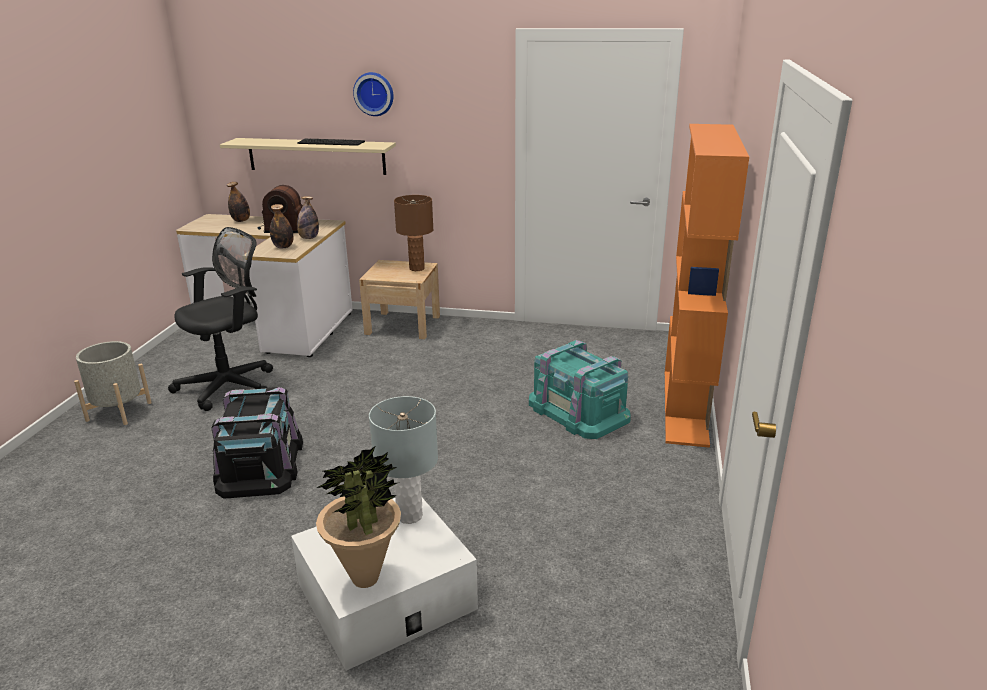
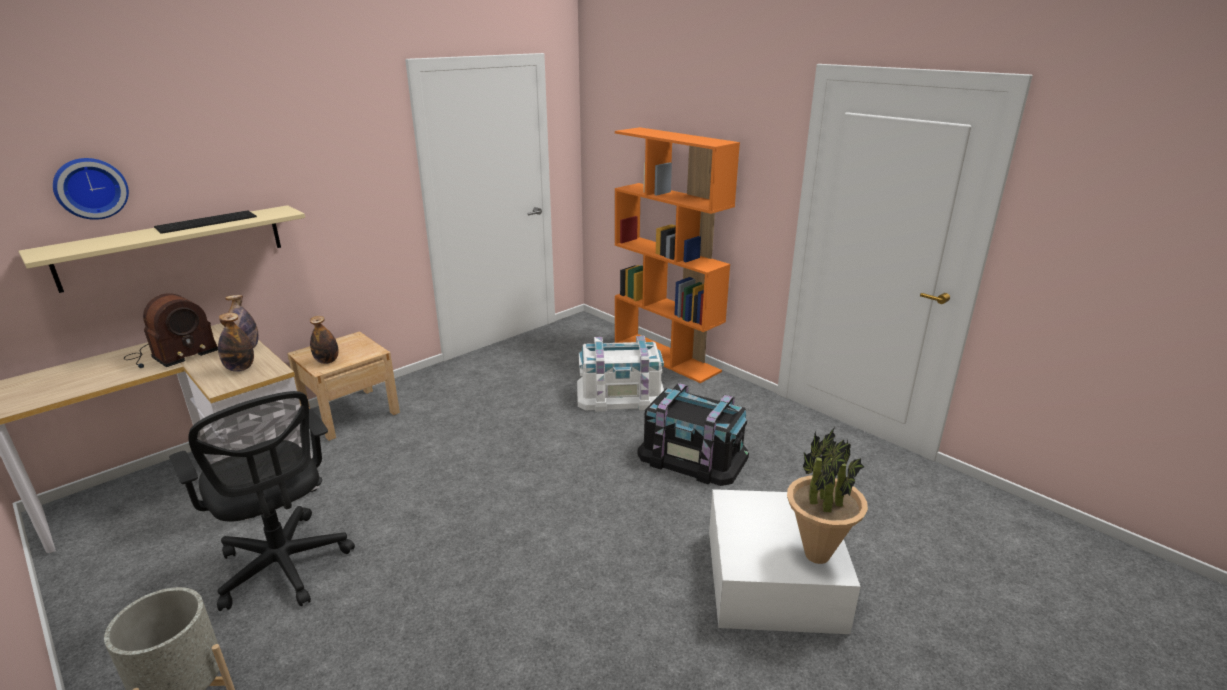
camera: 55 degrees left, 0 degrees up
black office chair [168,227,273,411] -> black office chair turned 150 degrees clockwise [169,391,355,611]
black storage box [211,387,303,498] -> black storage box moved to [637,383,749,486]
bottle [227,182,250,222] -> bottle moved to [310,316,338,364]
wall clock [353,72,393,116] -> wall clock moved to [53,158,129,220]
grey table lamp [369,396,438,524] -> none
brown table lamp [394,195,433,271] -> none
turquoise storage box [529,340,631,439] -> white storage box [577,336,664,412]

